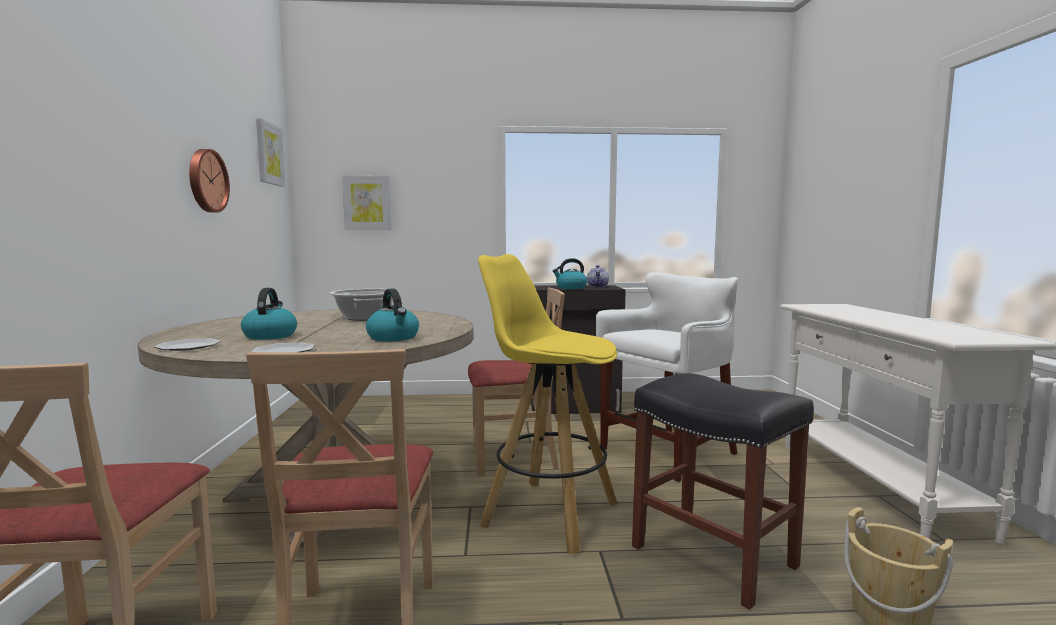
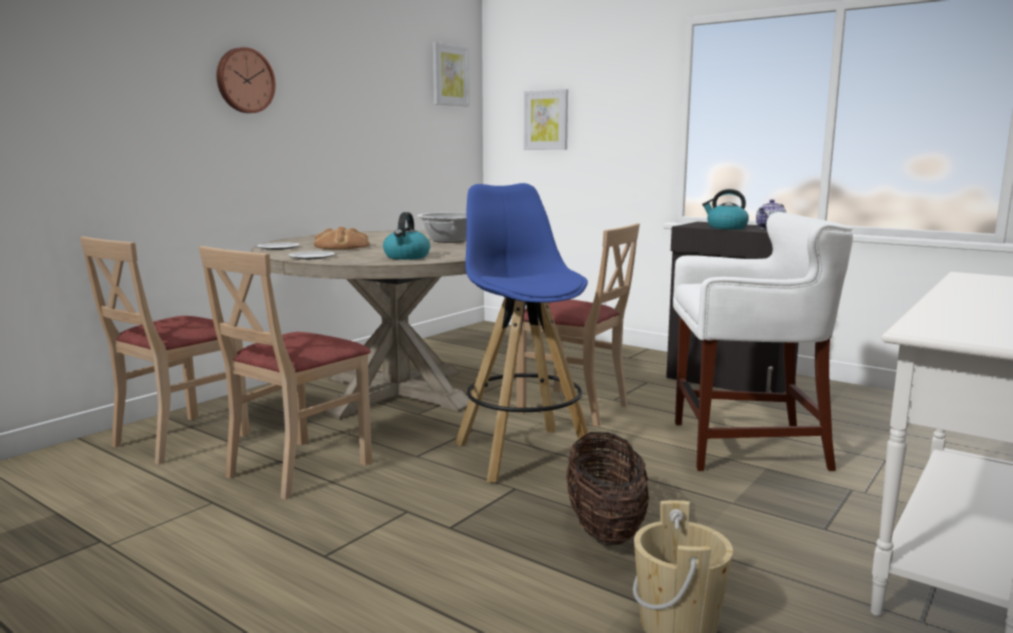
camera: 40 degrees right, 5 degrees up
wall clock [189,149,230,212] -> wall clock moved to [217,47,276,113]
kettle [241,288,297,340] -> bread [314,227,370,249]
yellow stool [478,254,618,555] -> blue stool [455,183,598,482]
black stool [632,373,814,610] -> basket [566,432,649,545]

